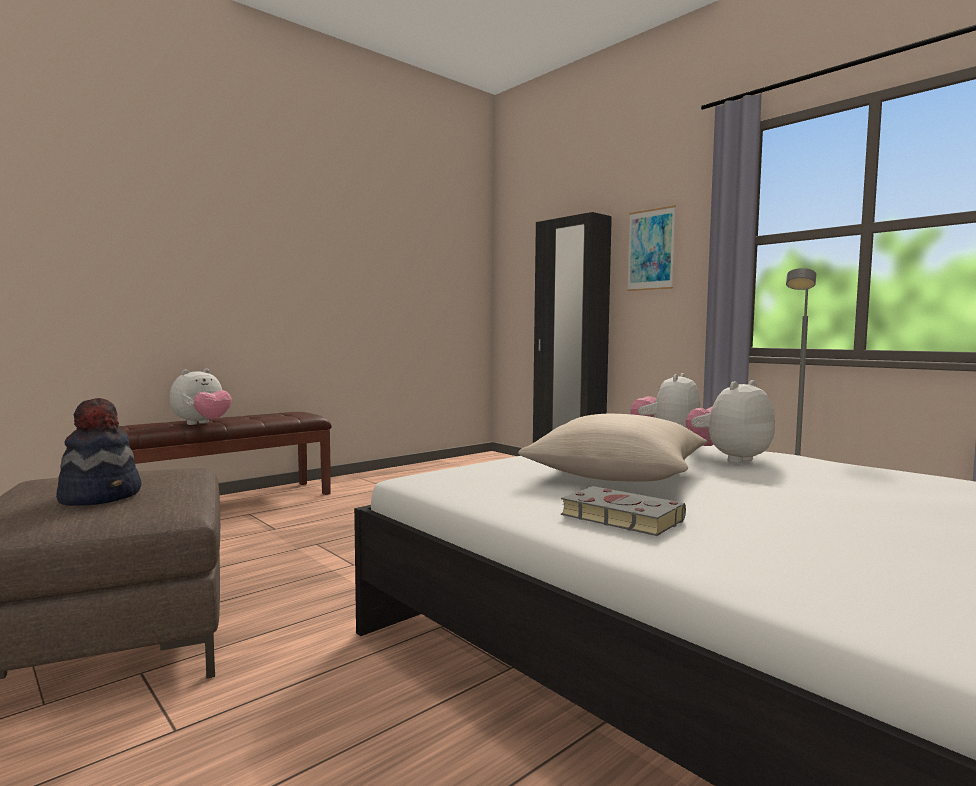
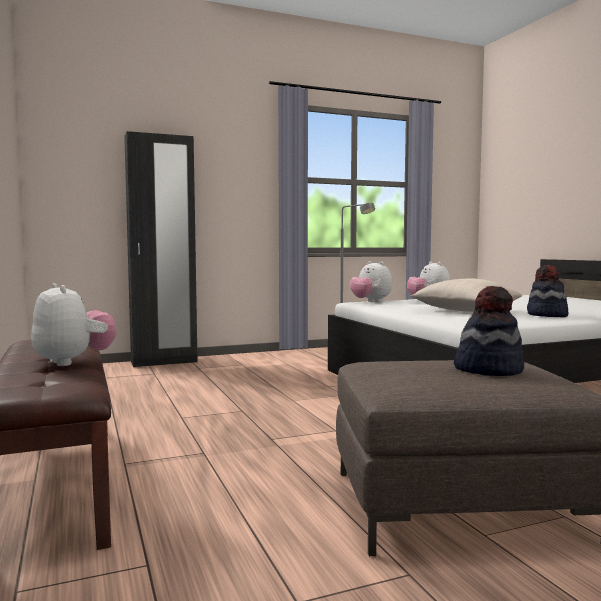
camera: 70 degrees left, 0 degrees up
grey book [561,486,686,536] -> hat [527,265,568,317]
picture [627,205,676,291] -> none

